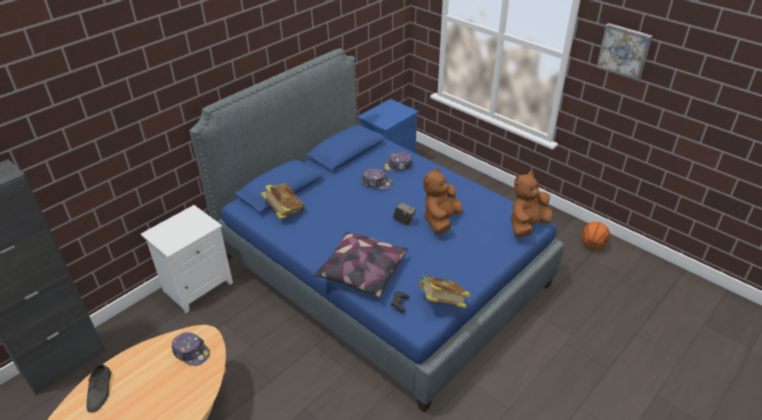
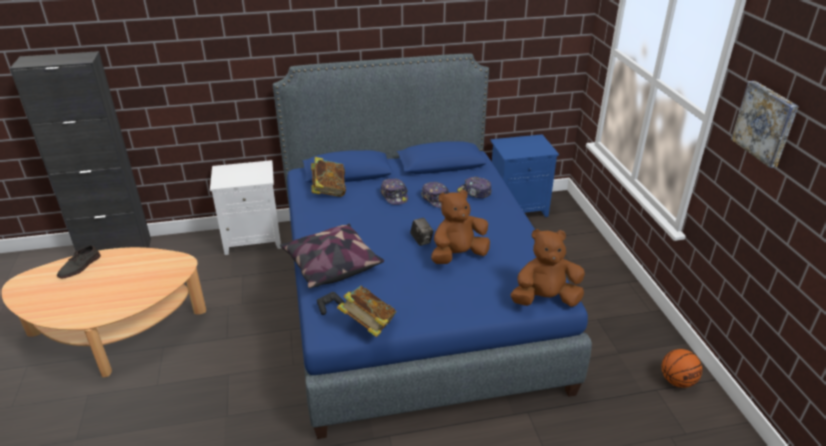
camera: 35 degrees right, 5 degrees down
cap [171,332,210,366] -> cap moved to [380,178,408,205]

